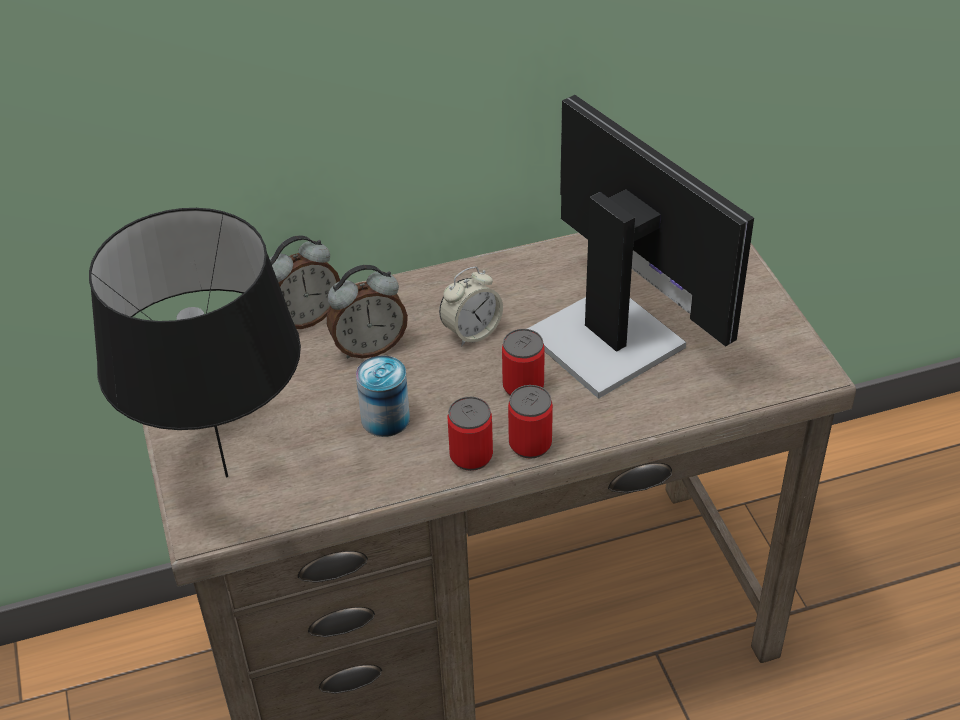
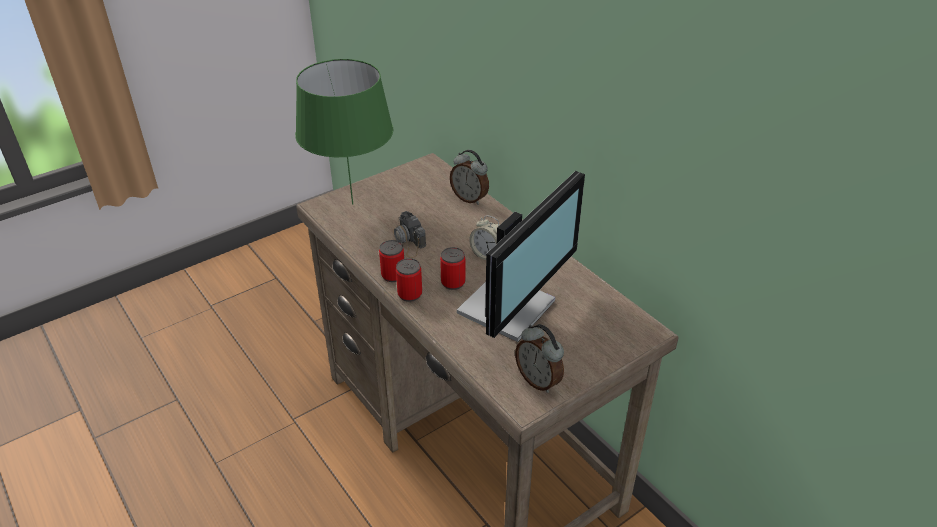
camera: 70 degrees right, 5 degrees down
black table lamp [89,208,301,477] -> green table lamp [295,59,394,205]
alarm clock [327,265,408,358] -> alarm clock moved to [515,324,564,393]
can [356,355,410,437] -> camera [392,211,426,258]

